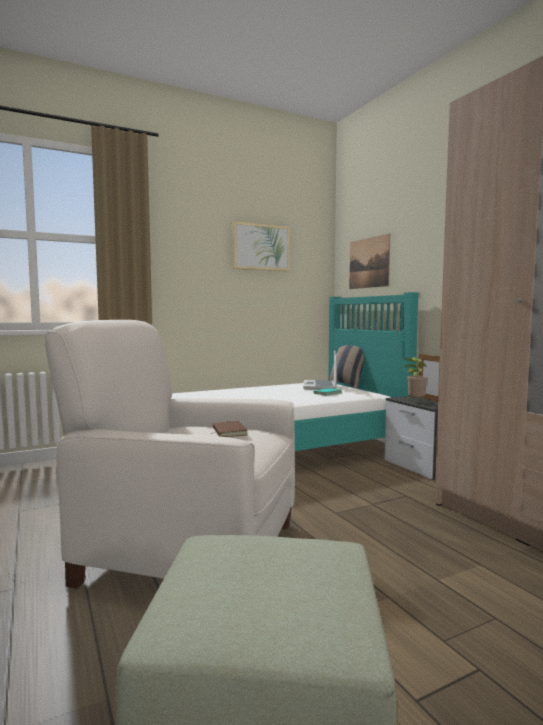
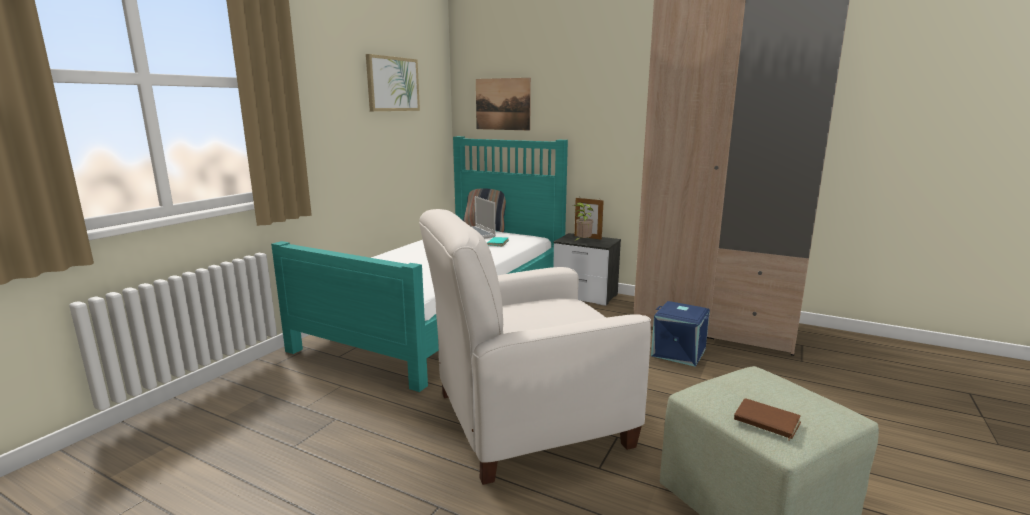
camera: 35 degrees left, 10 degrees up
brown book [211,421,247,437] -> brown book moved to [734,398,801,441]
none -> blue storage box [651,301,710,367]

